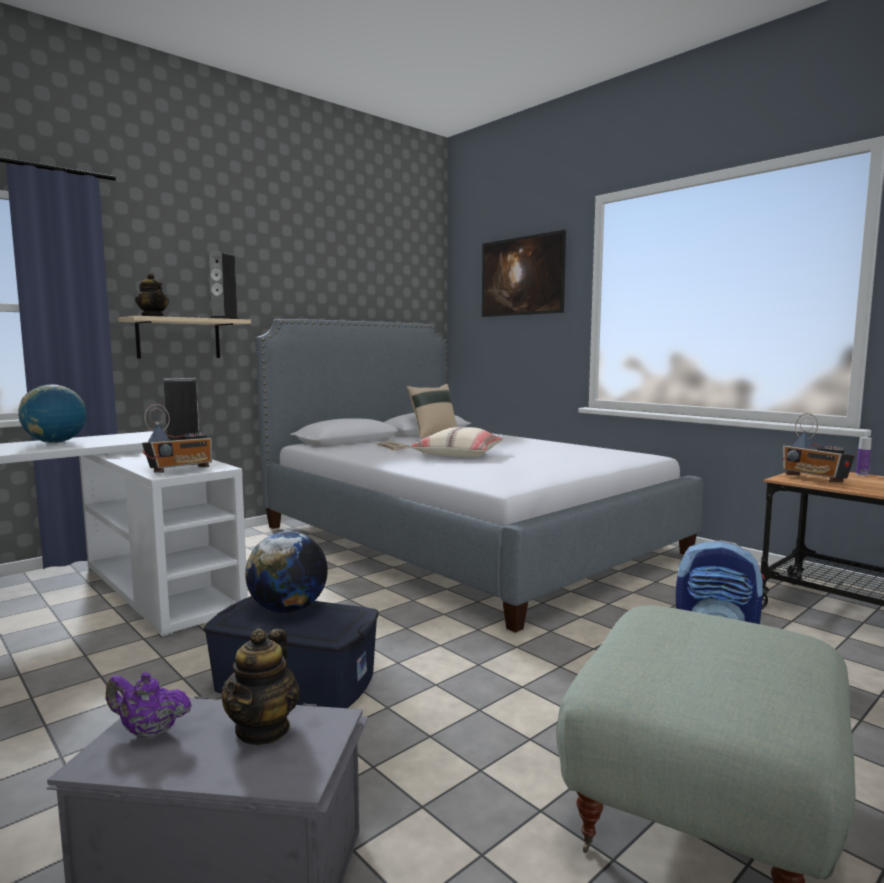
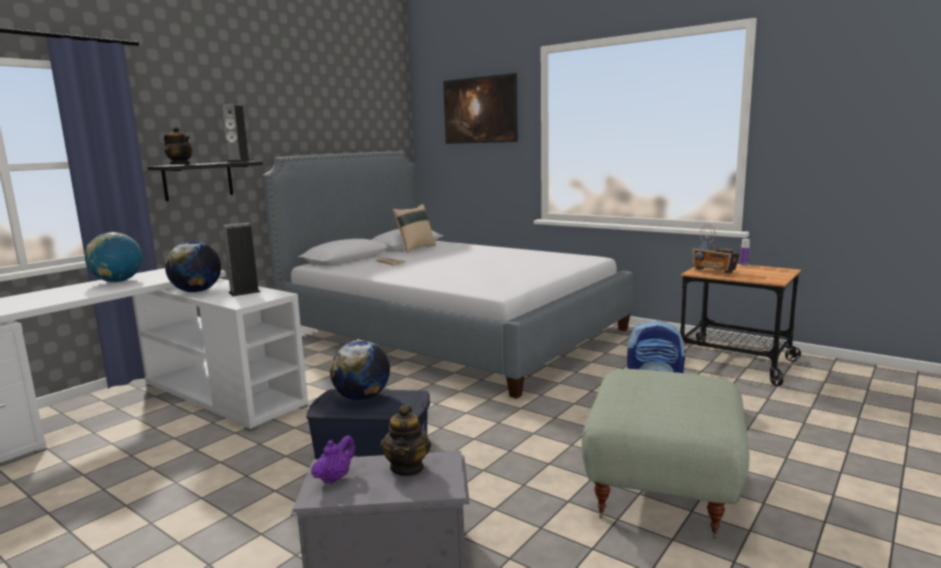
camera: 10 degrees left, 5 degrees up
purple teapot [106,672,192,739] -> purple teapot turned 120 degrees clockwise [311,435,355,484]
beige shelf [118,316,251,359] -> black shelf [147,162,263,201]
radio [142,404,212,473] -> none
beige pillow [410,427,503,457] -> none
none -> globe [165,241,221,292]

